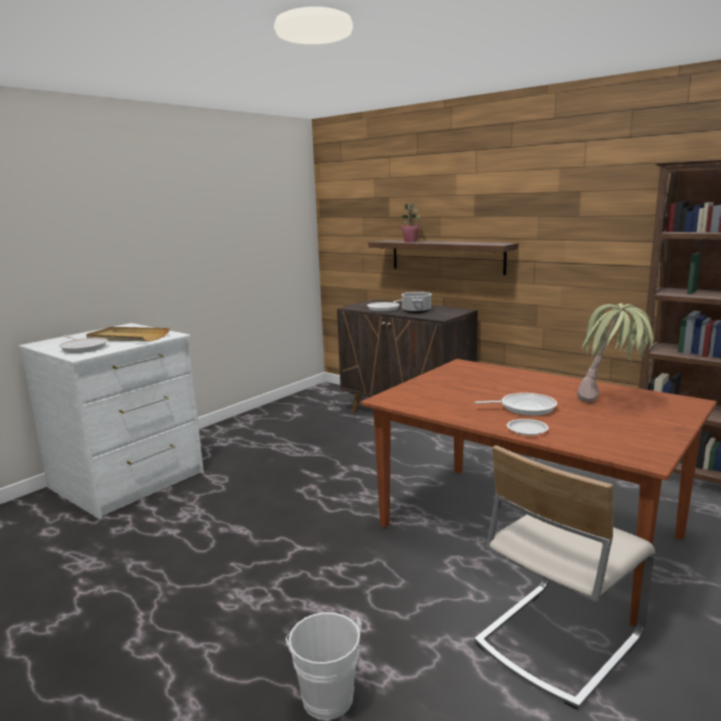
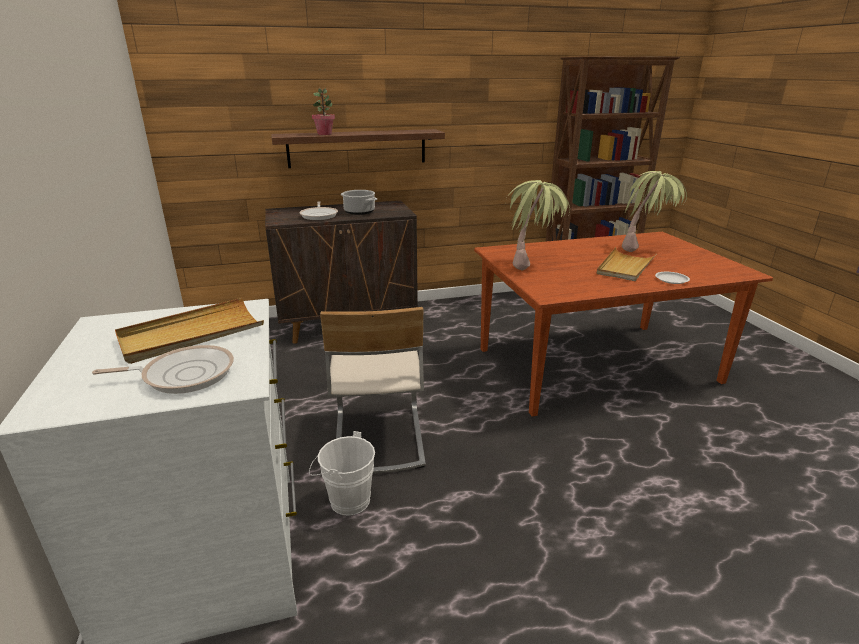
camera: 55 degrees left, 10 degrees up
white bucket [286,612,362,720] -> white bucket moved to [309,431,375,516]
beige chair [474,445,655,709] -> beige chair moved to [320,307,426,473]
frying pan [475,393,557,416] -> beige tray [597,247,656,281]
none -> potted plant [506,180,570,270]

